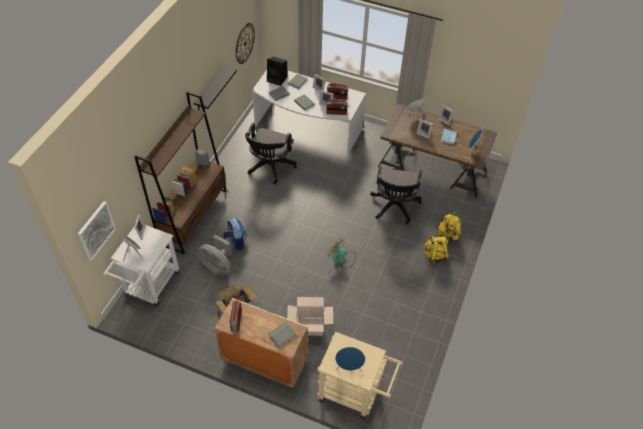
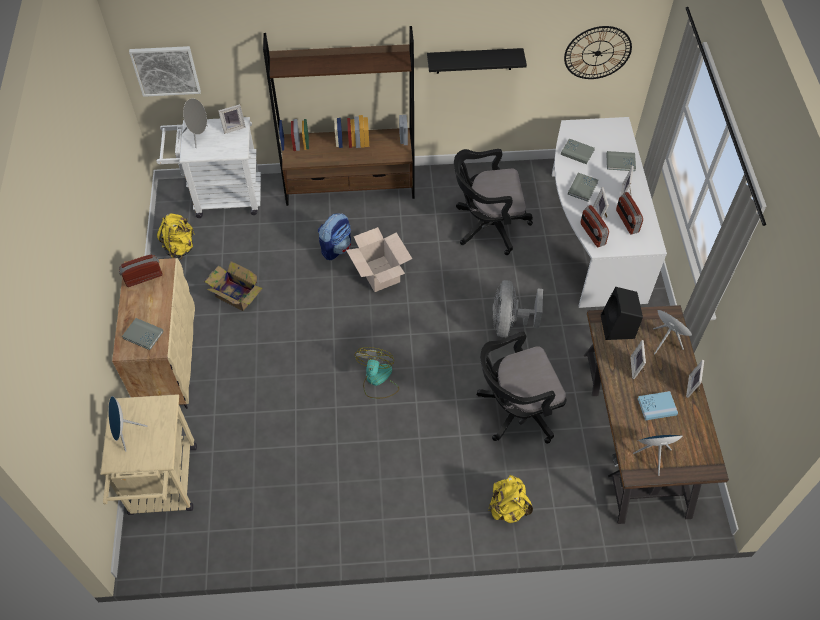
camera: 65 degrees right, 5 degrees up
grey fan [197,235,232,275] -> grey fan moved to [492,280,543,337]
black speaker [267,57,288,86] -> black speaker moved to [601,287,643,340]
cardboard box [287,297,333,336] -> cardboard box moved to [346,227,412,292]
yellow backpack [424,236,450,263] -> yellow backpack moved to [157,213,195,260]

